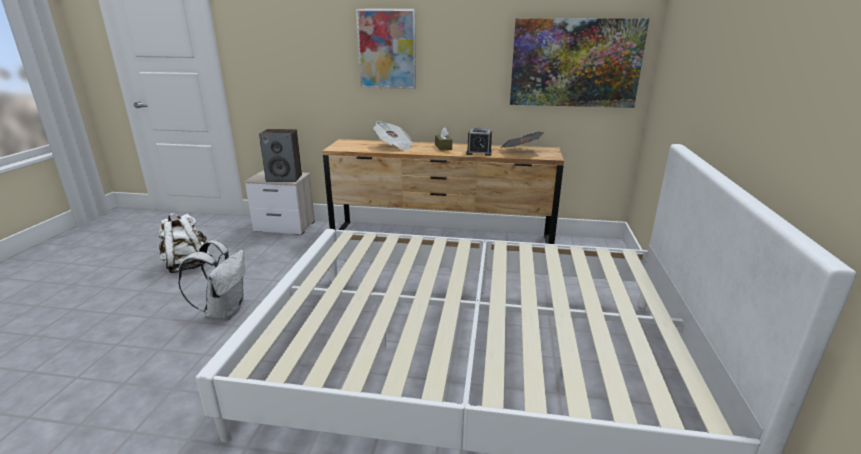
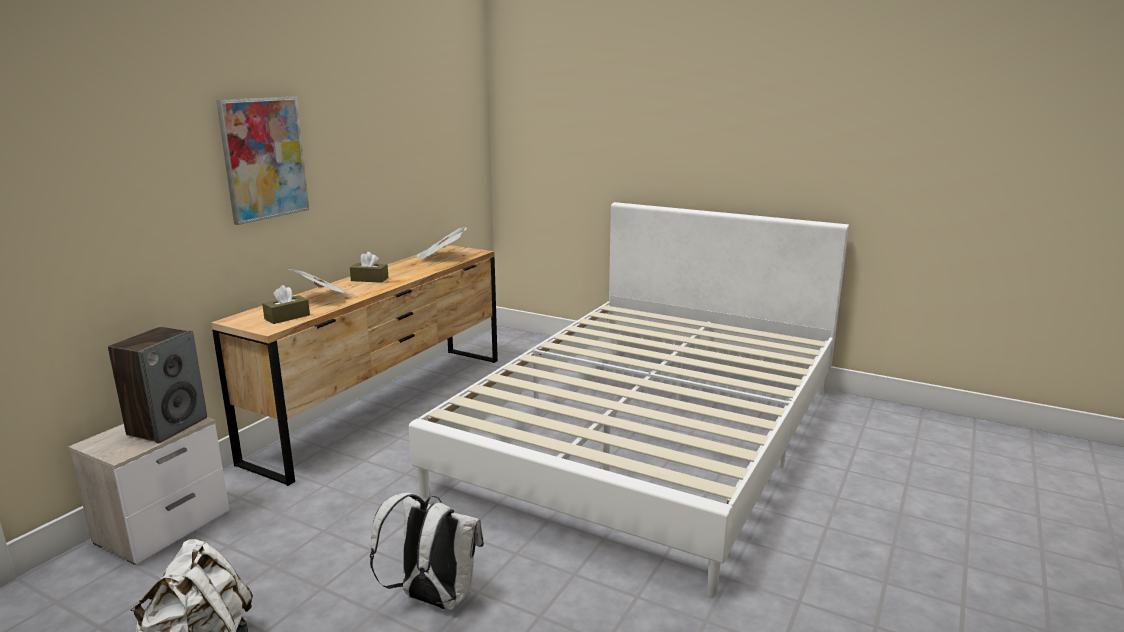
camera: 70 degrees left, 5 degrees down
alarm clock [466,128,492,156] -> none
picture [510,19,649,108] -> none
none -> brown tissue box [262,285,310,324]

